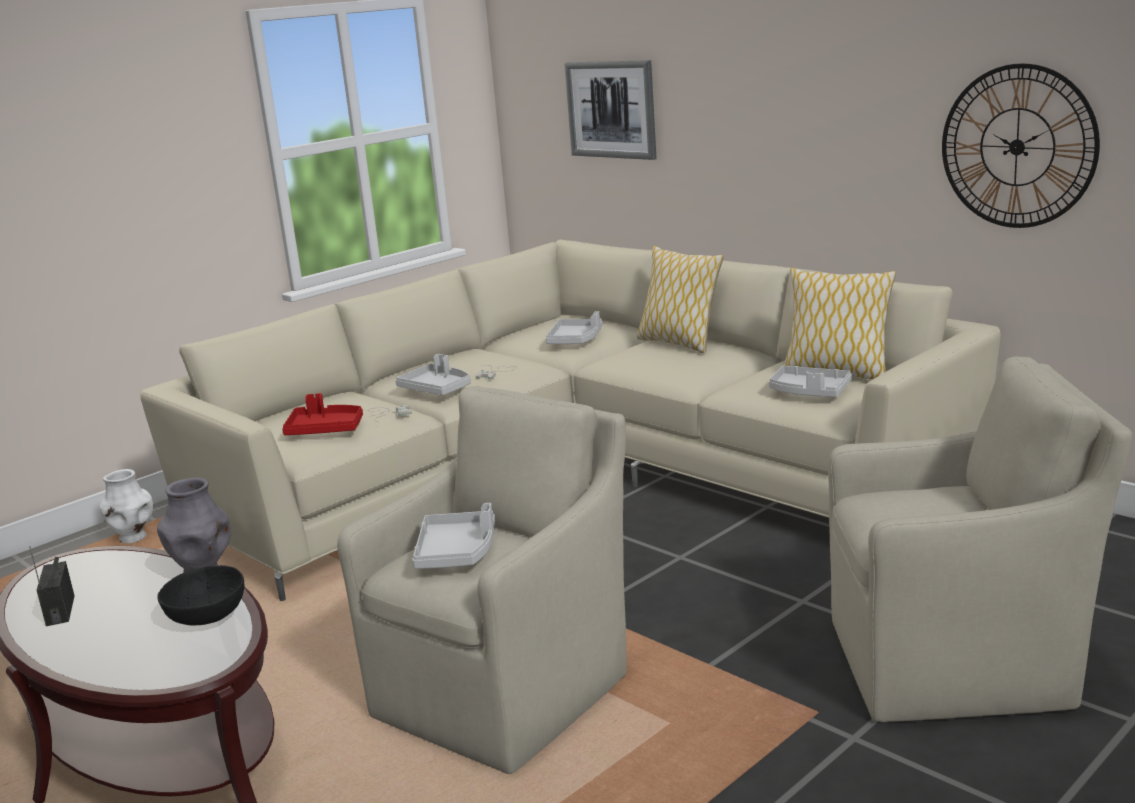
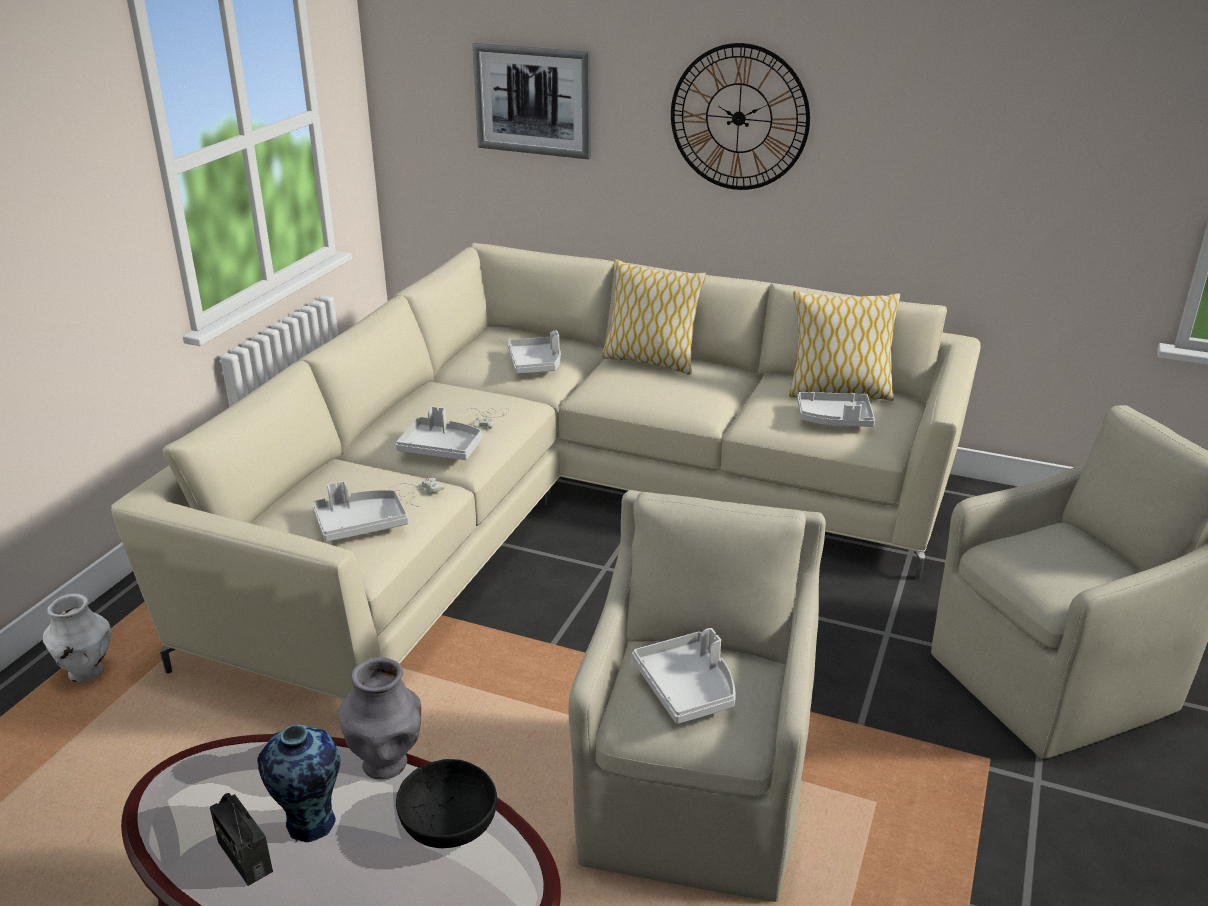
camera: 25 degrees left, 10 degrees up
red tray [282,393,363,435] -> grey tray [312,481,409,542]
wall clock [942,63,1100,228] -> wall clock moved to [671,43,810,190]
none -> vase [257,725,341,842]

